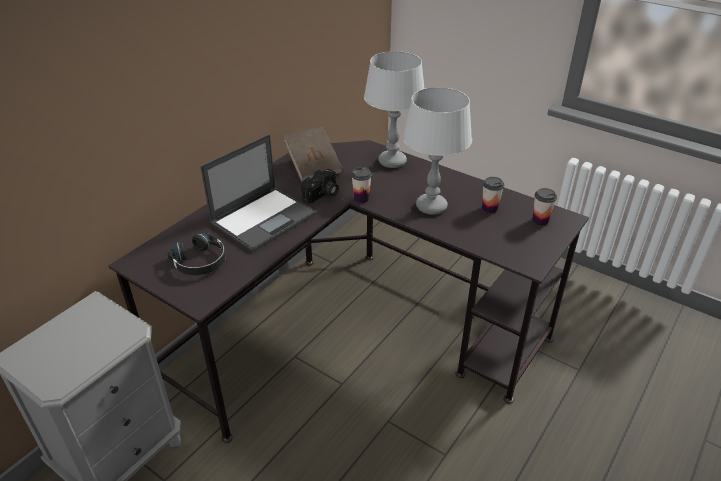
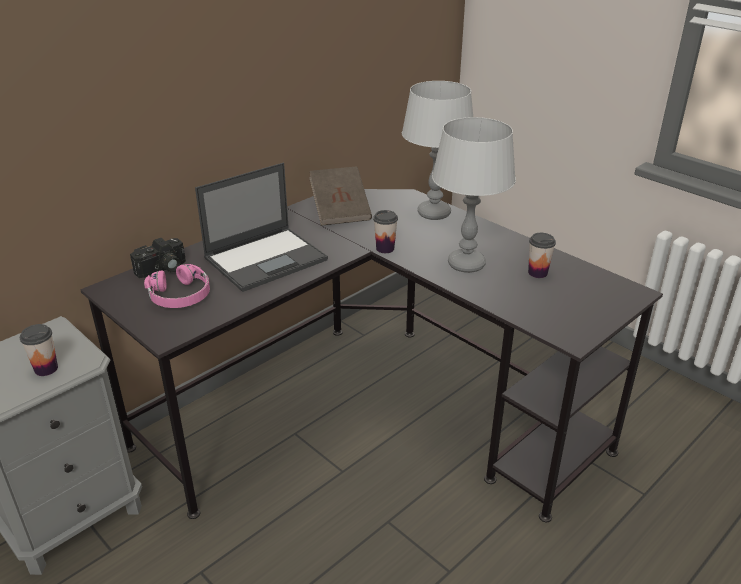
camera: 10 degrees right, 5 degrees down
black headphones [167,232,226,275] -> pink headphones [144,264,210,308]
camera [301,169,339,204] -> camera moved to [130,238,186,278]
cup [532,188,557,226] -> cup moved to [20,324,58,376]

